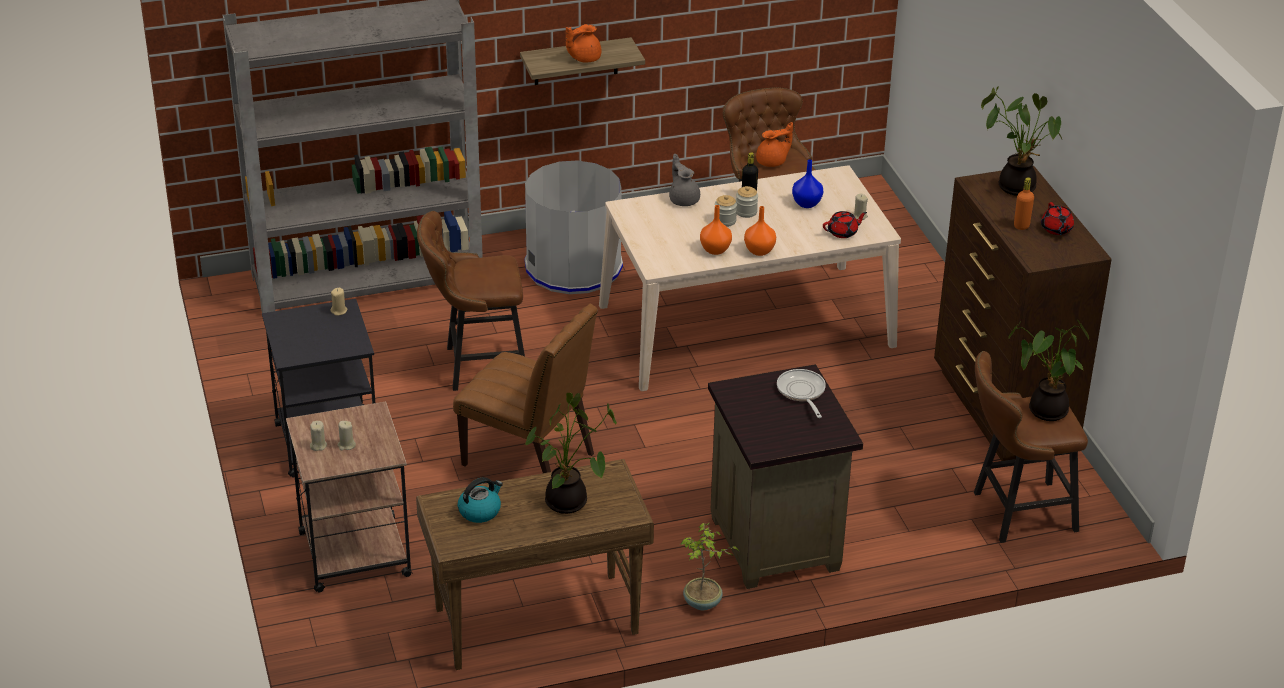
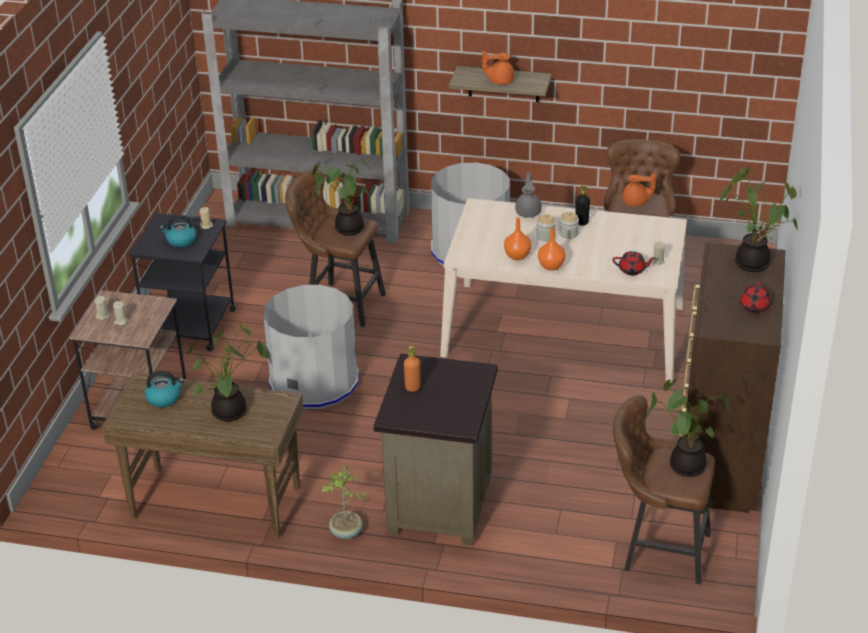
camera: 30 degrees right, 0 degrees up
brown chair [453,303,598,473] -> grey trash can [264,285,359,409]
frying pan [777,369,826,418] -> none
blue vase [792,159,823,208] -> none
orange bottle [1014,177,1034,230] -> orange bottle moved to [404,346,421,392]
none -> kettle [160,215,197,247]
none -> potted plant [312,156,371,236]

